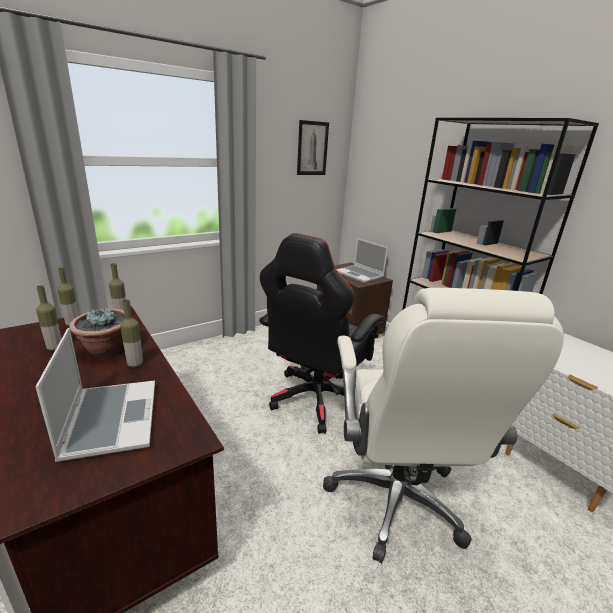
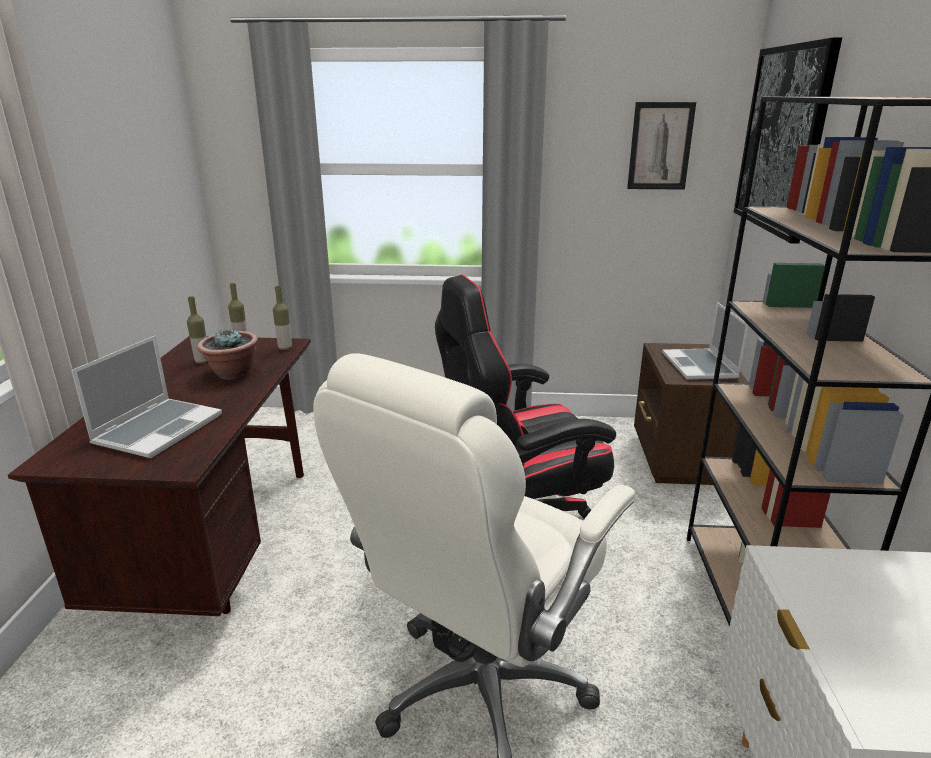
camera: 40 degrees right, 0 degrees up
bottle [120,299,143,368] -> none
none -> picture [734,37,842,244]

